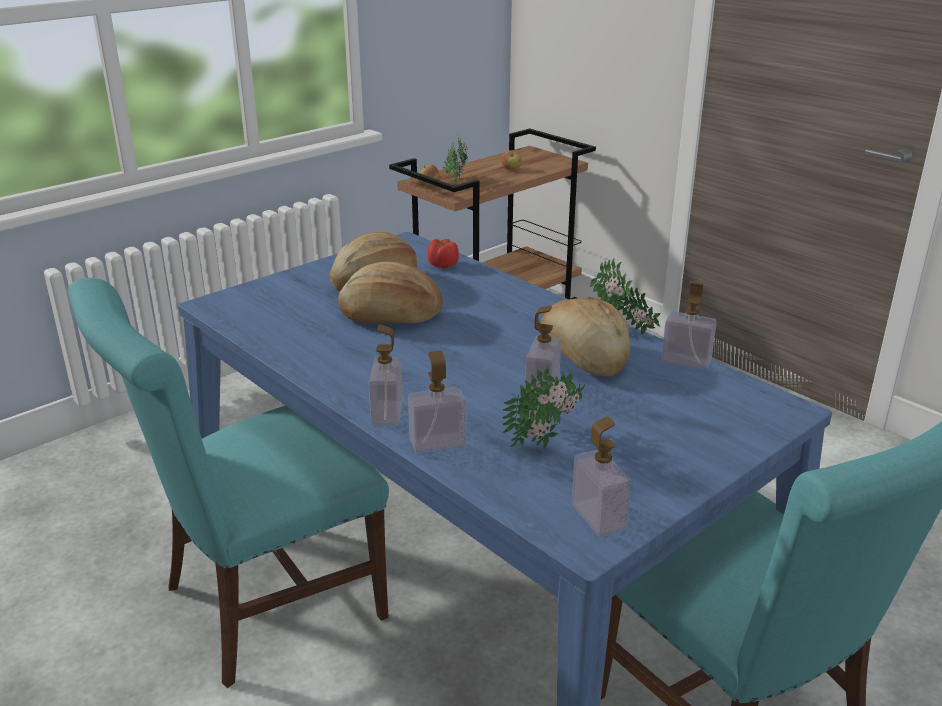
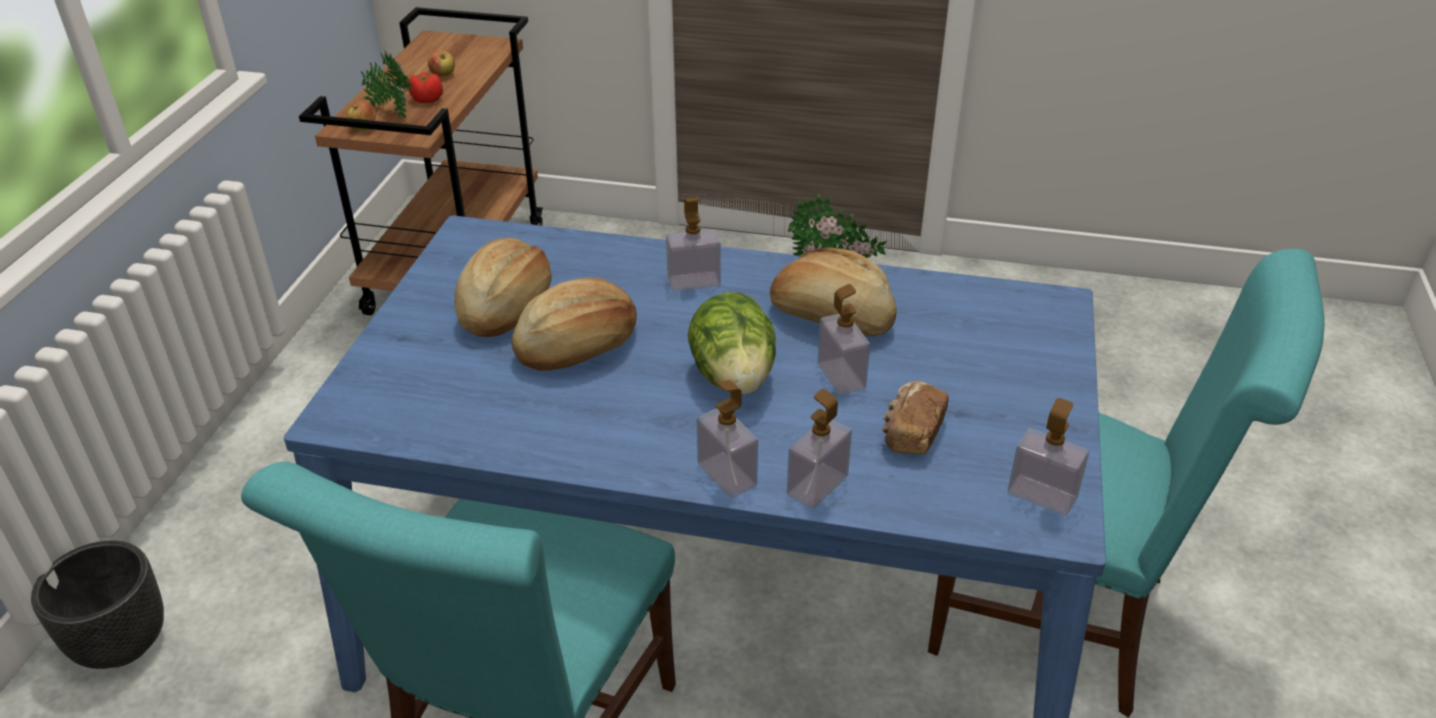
camera: 35 degrees left, 10 degrees up
tomato [428,239,459,268] -> tomato moved to [408,72,443,103]
potted plant [502,365,585,448] -> bread [882,381,949,455]
soap dispenser [661,281,717,371] -> soap dispenser moved to [666,197,721,291]
none -> black planter [31,540,164,669]
none -> lettuce [688,292,776,395]

